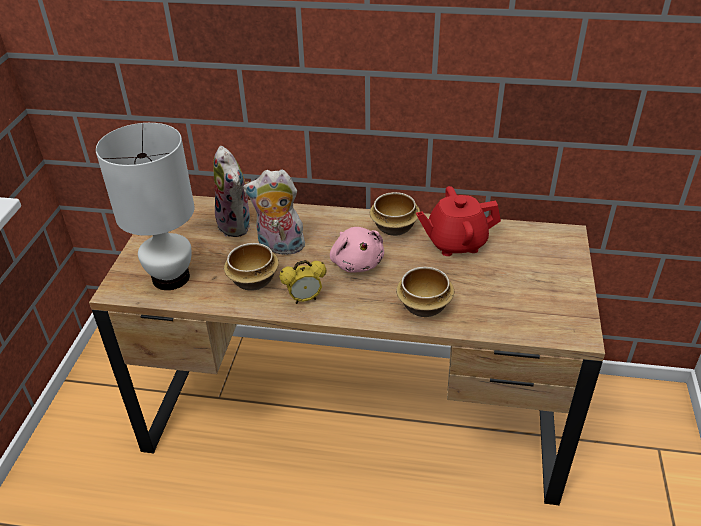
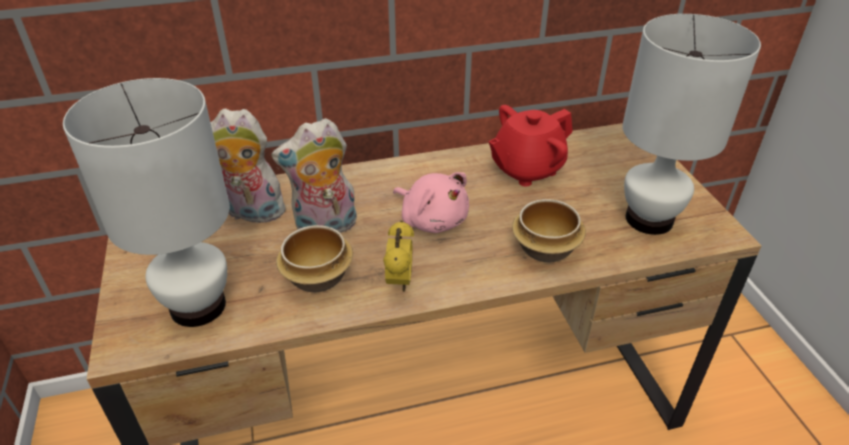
camera: 25 degrees left, 0 degrees up
plush toy [213,146,250,237] -> plush toy turned 150 degrees clockwise [211,109,288,223]
alarm clock [279,260,326,304] -> alarm clock turned 45 degrees counterclockwise [383,221,414,292]
bowl [370,192,420,236] -> none
none -> white table lamp [622,14,761,235]

